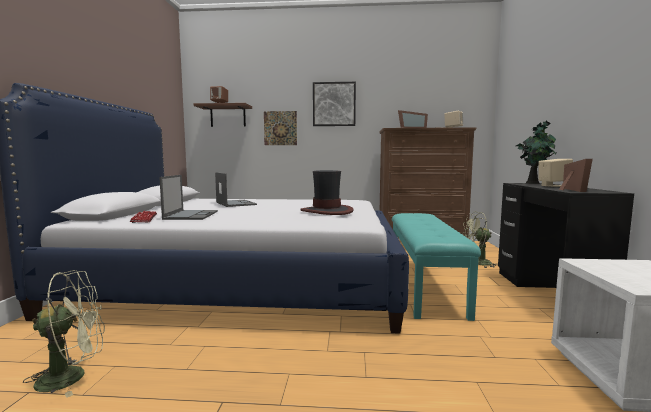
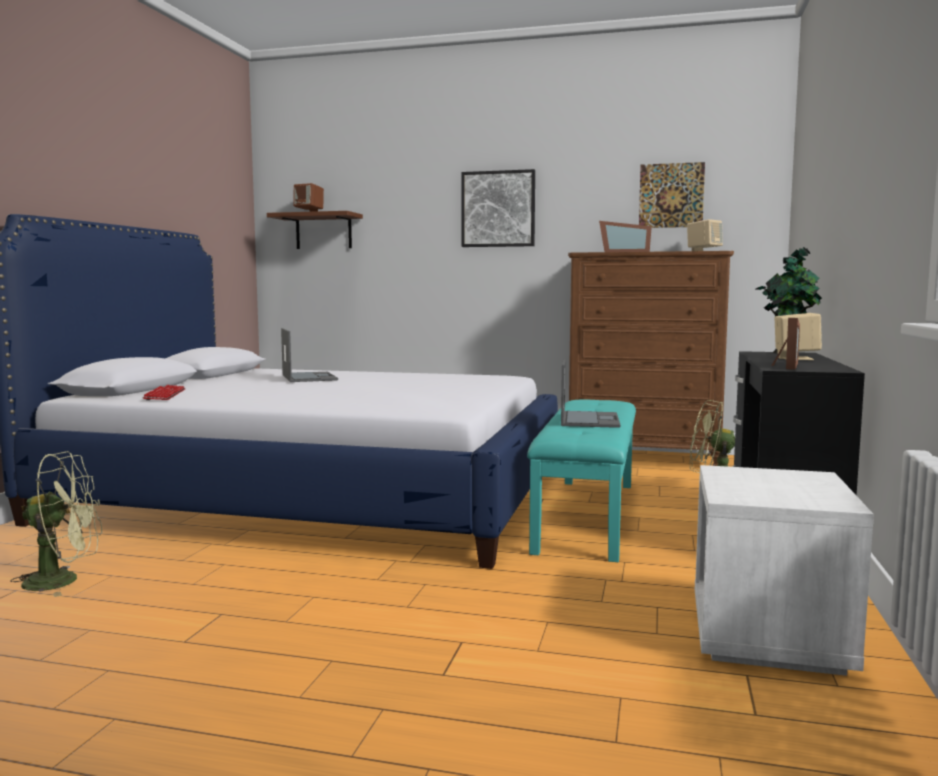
camera: 10 degrees right, 0 degrees up
laptop [159,175,218,220] -> laptop moved to [561,358,620,428]
picture [264,111,297,145] -> picture moved to [639,162,705,228]
hat [300,170,353,215] -> none

